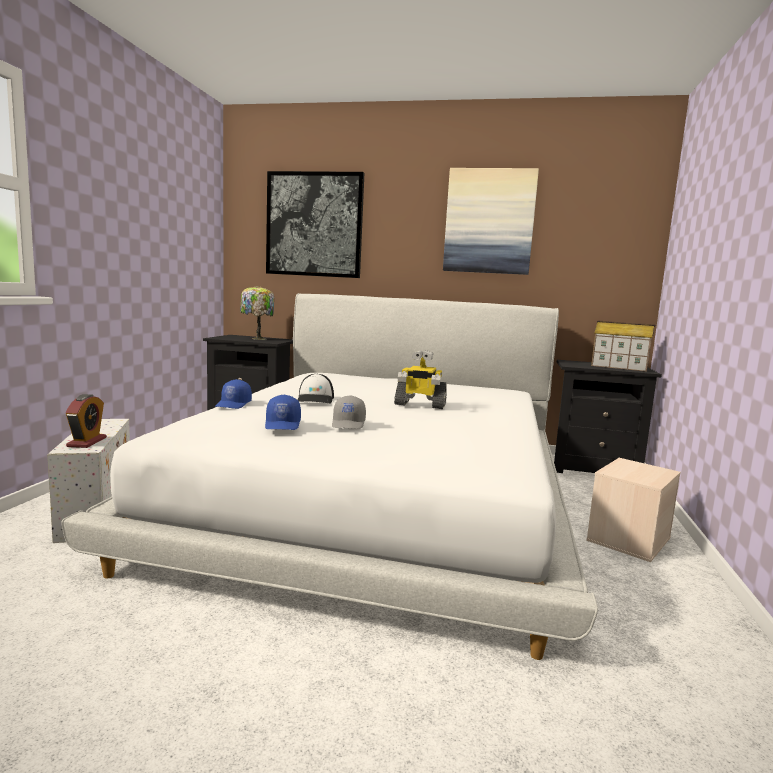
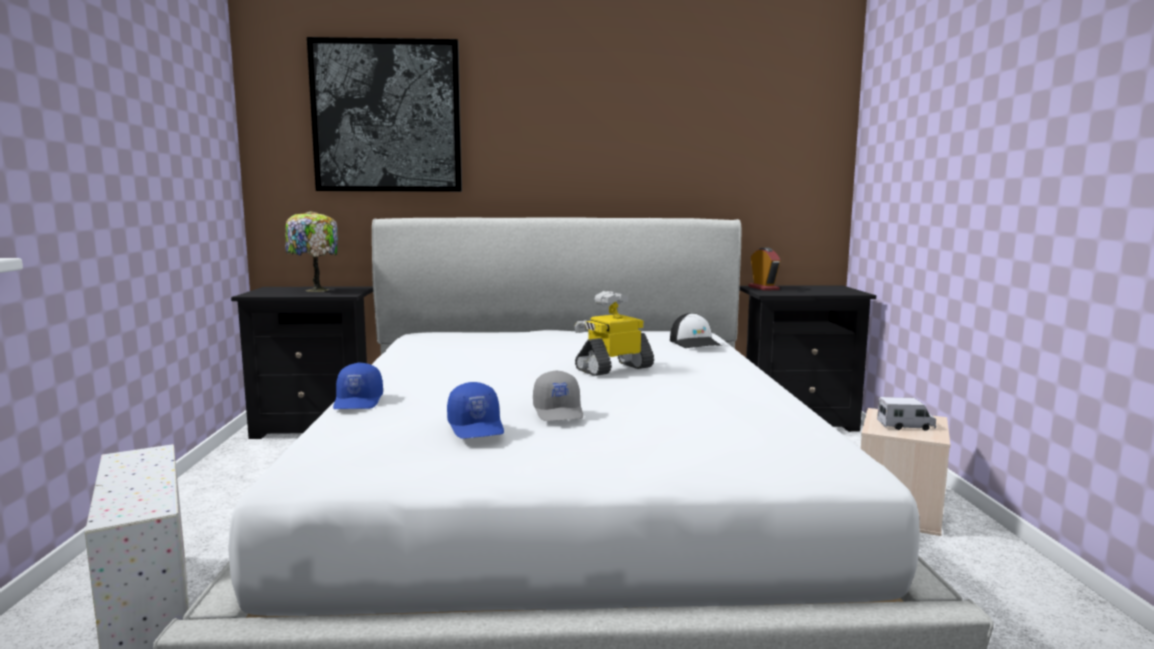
camera: 15 degrees left, 0 degrees up
alarm clock [66,394,107,448] -> alarm clock moved to [748,248,781,291]
cap [297,373,334,403] -> cap moved to [670,313,722,348]
toy robot [394,350,447,409] -> toy robot turned 150 degrees clockwise [575,291,654,376]
picture [443,168,539,275] -> none
toy house [591,320,656,372] -> none
none -> toy truck [877,397,936,431]

